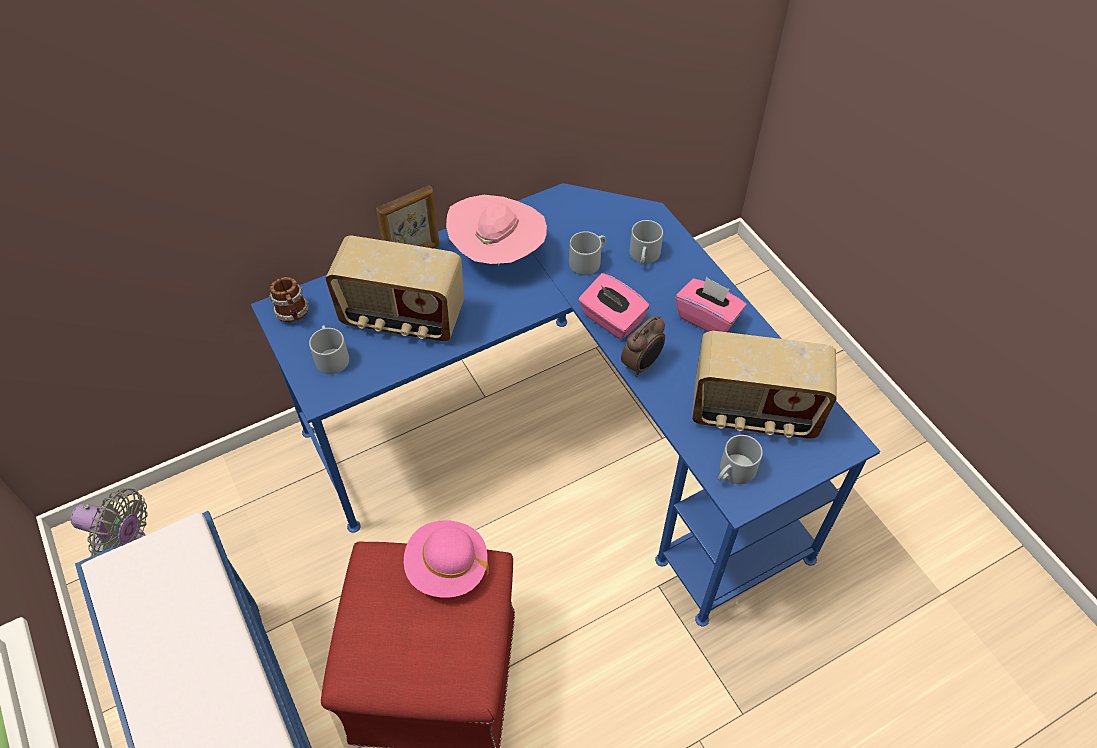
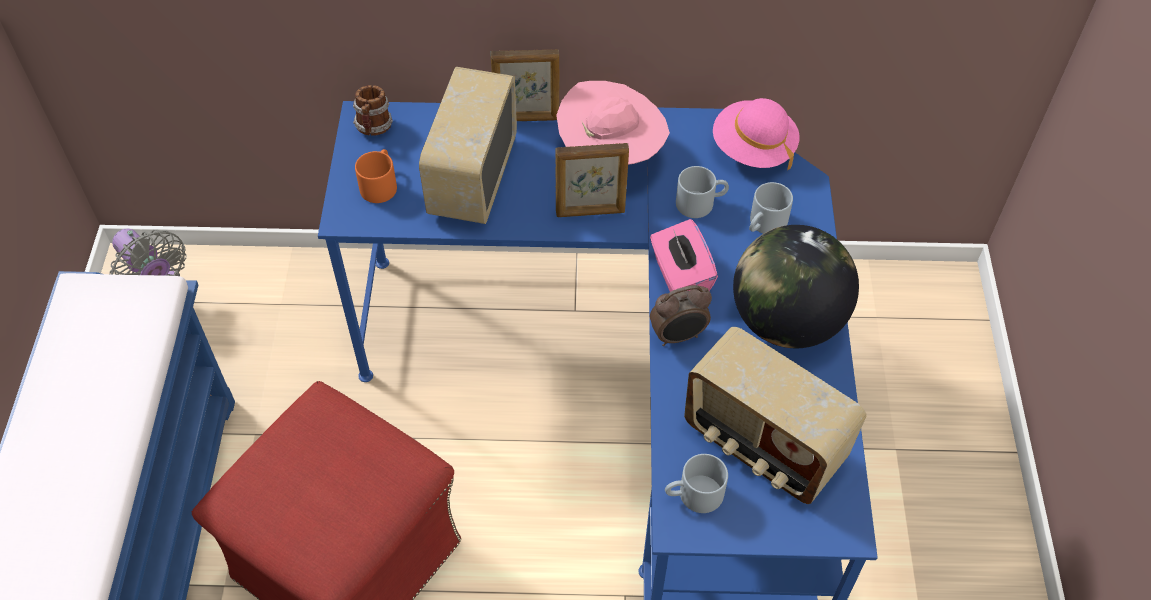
camera: 30 degrees right, 0 degrees up
grey mug [309,325,349,374] -> orange mug [355,149,397,203]
radio [325,235,464,342] -> radio turned 60 degrees clockwise [419,67,517,224]
pink hat [404,520,489,598] -> pink hat moved to [713,98,800,170]
pink tissue box [676,276,746,332] -> globe [733,225,859,348]
none -> picture frame [555,143,629,217]

